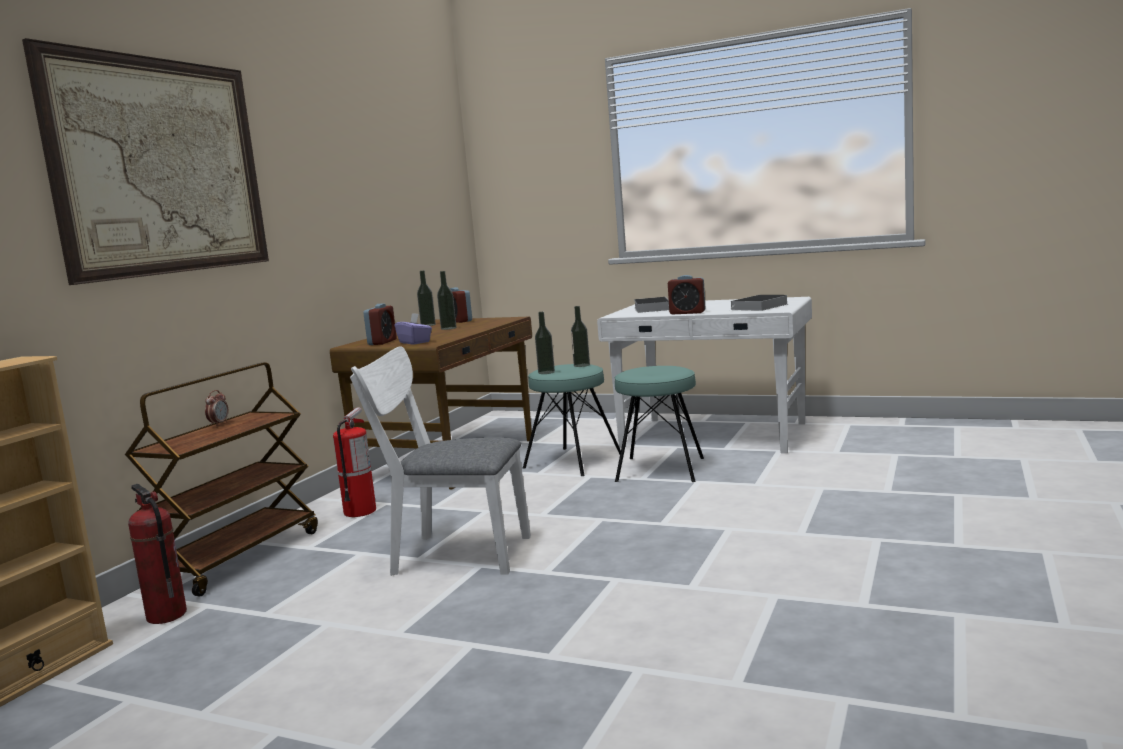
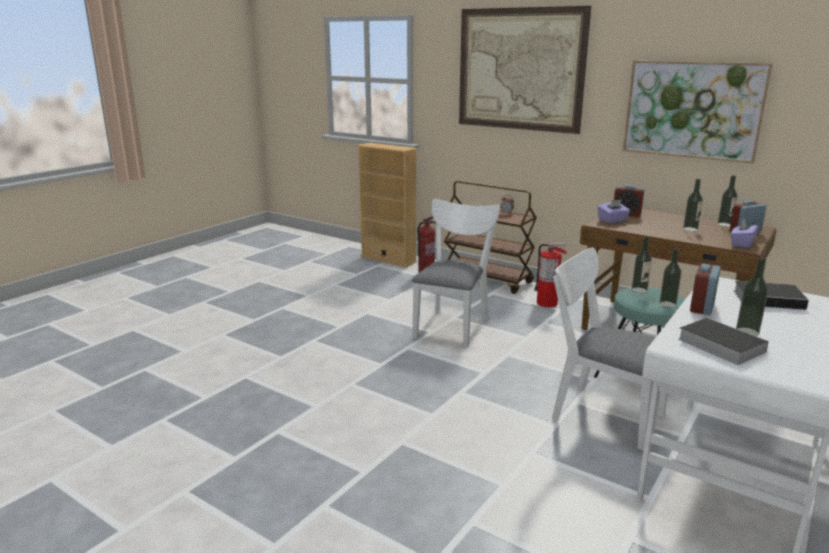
camera: 100 degrees right, 10 degrees up
turquoise stool [615,366,704,482] -> white chair [552,247,667,451]
none -> picture [623,61,773,163]
none -> purple tissue box [731,218,758,248]
none -> bottle [736,258,768,336]

